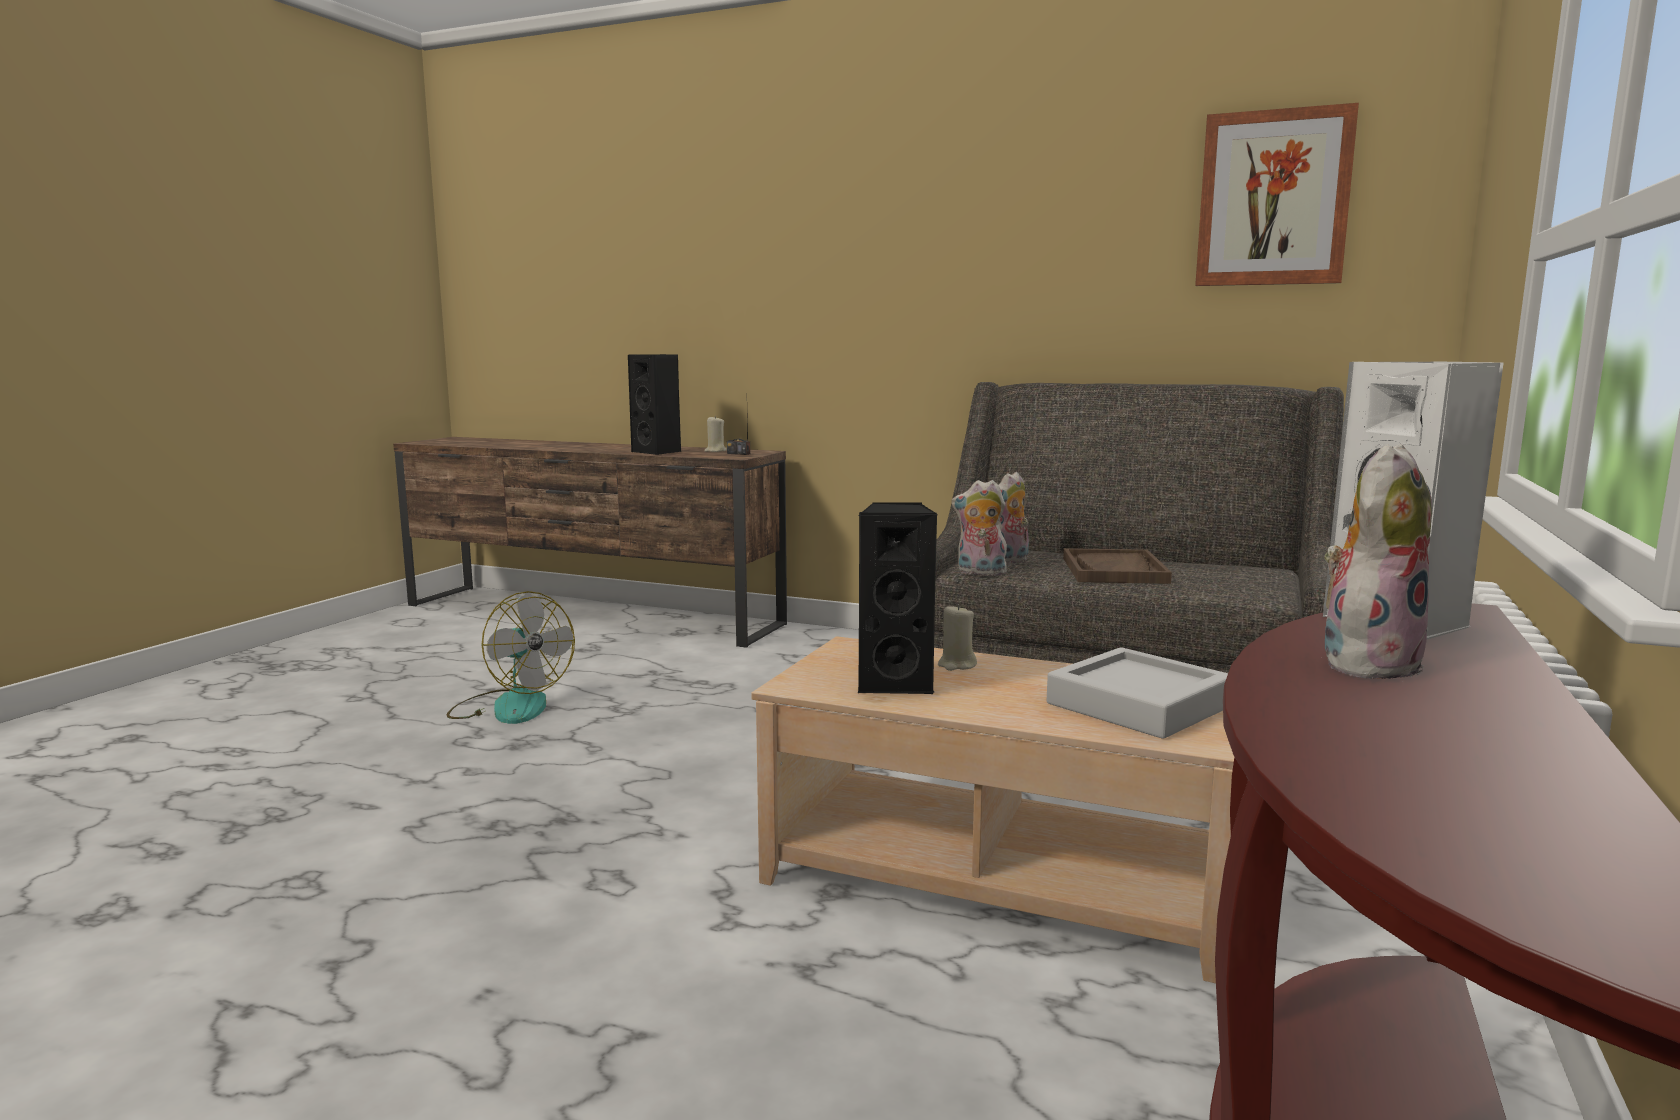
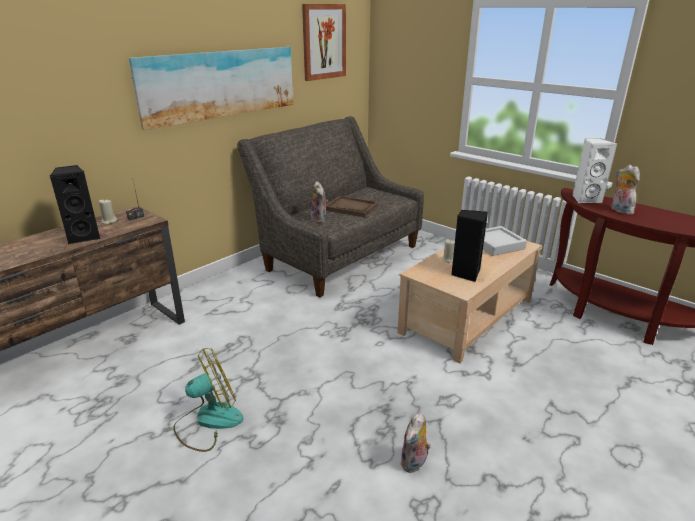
camera: 70 degrees left, 15 degrees up
plush toy [951,480,1007,576] -> plush toy moved to [400,412,431,473]
none -> picture [129,47,293,130]

